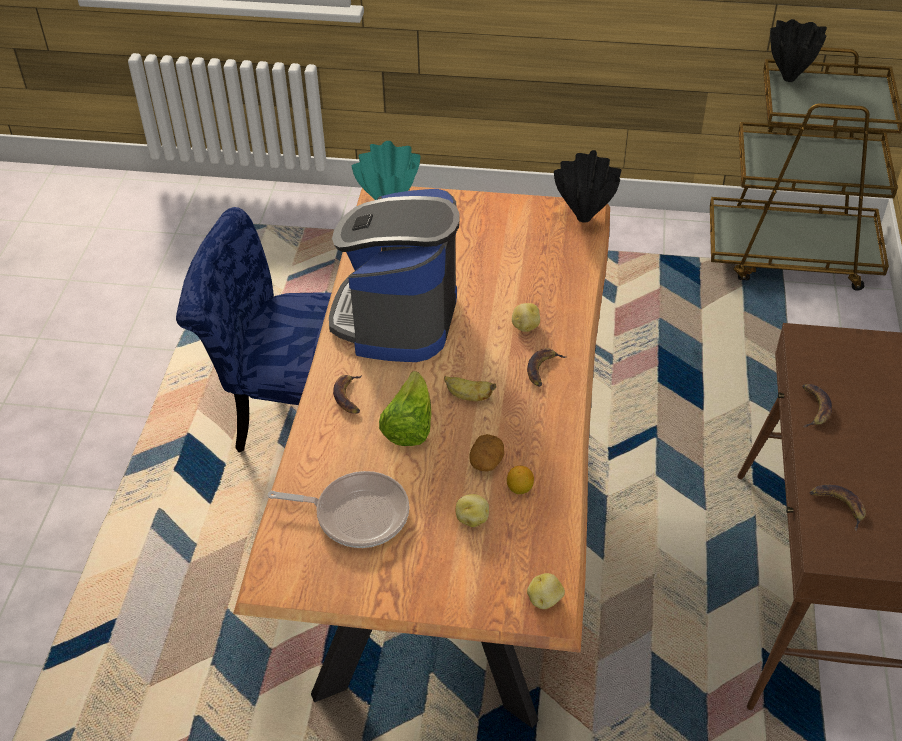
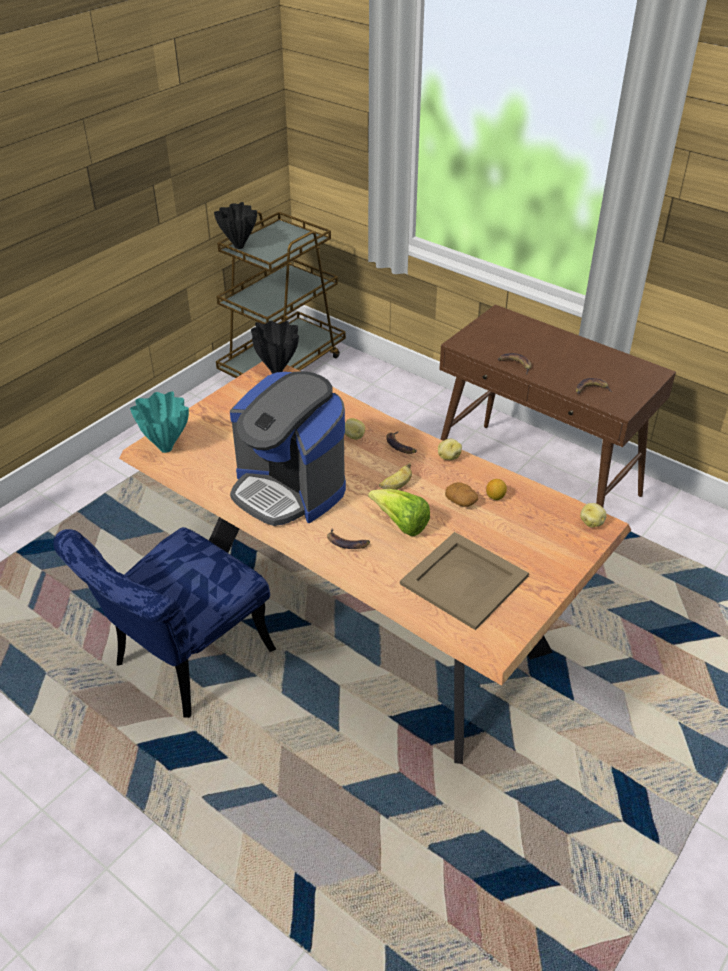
camera: 60 degrees left, 5 degrees down
frying pan [268,471,409,548] -> beige tray [400,532,529,630]
potato [456,494,489,527] -> potato moved to [438,439,462,460]

